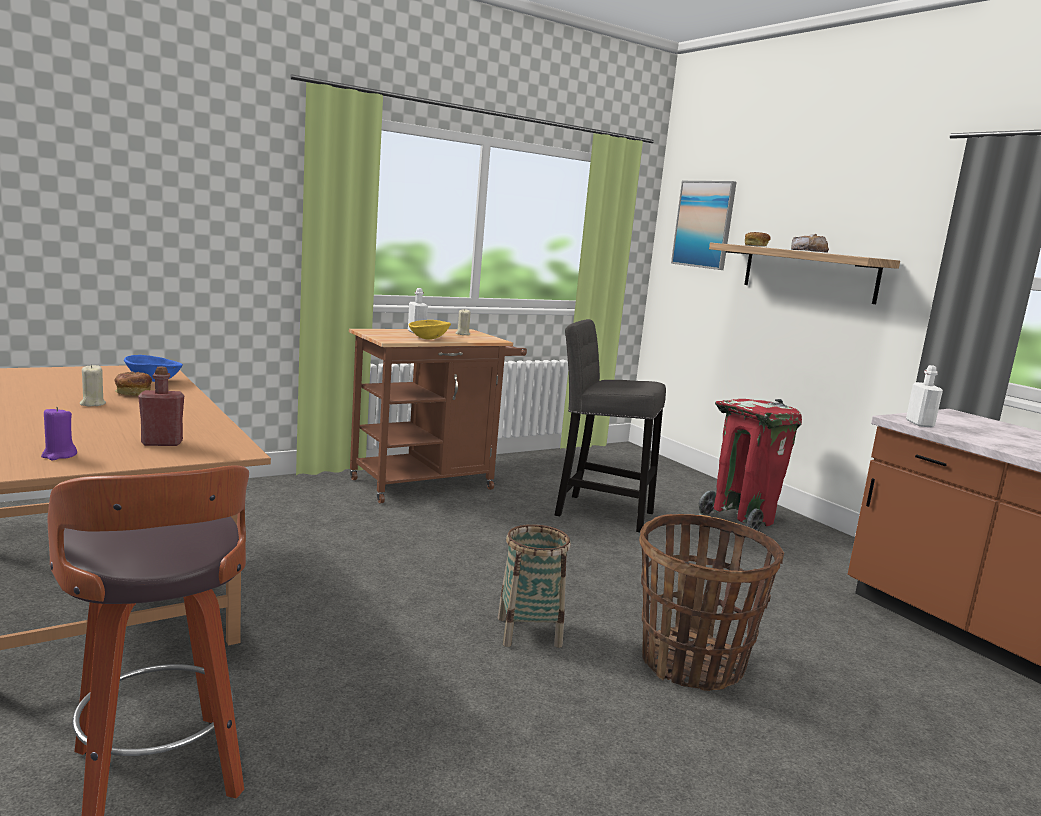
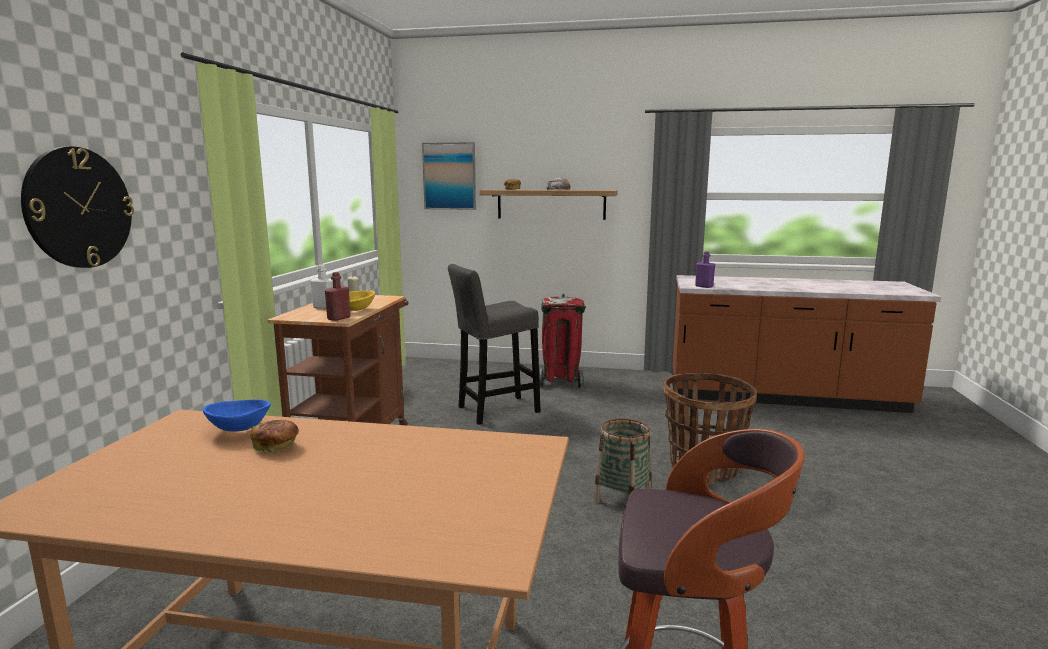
camera: 45 degrees left, 0 degrees up
purple candle [41,407,77,460] -> none
beige candle [80,364,106,406] -> none
red bottle [138,367,184,446] -> red bottle moved to [325,272,351,321]
white bottle [906,365,943,427] -> purple bottle [695,251,715,288]
none -> wall clock [21,146,134,268]

